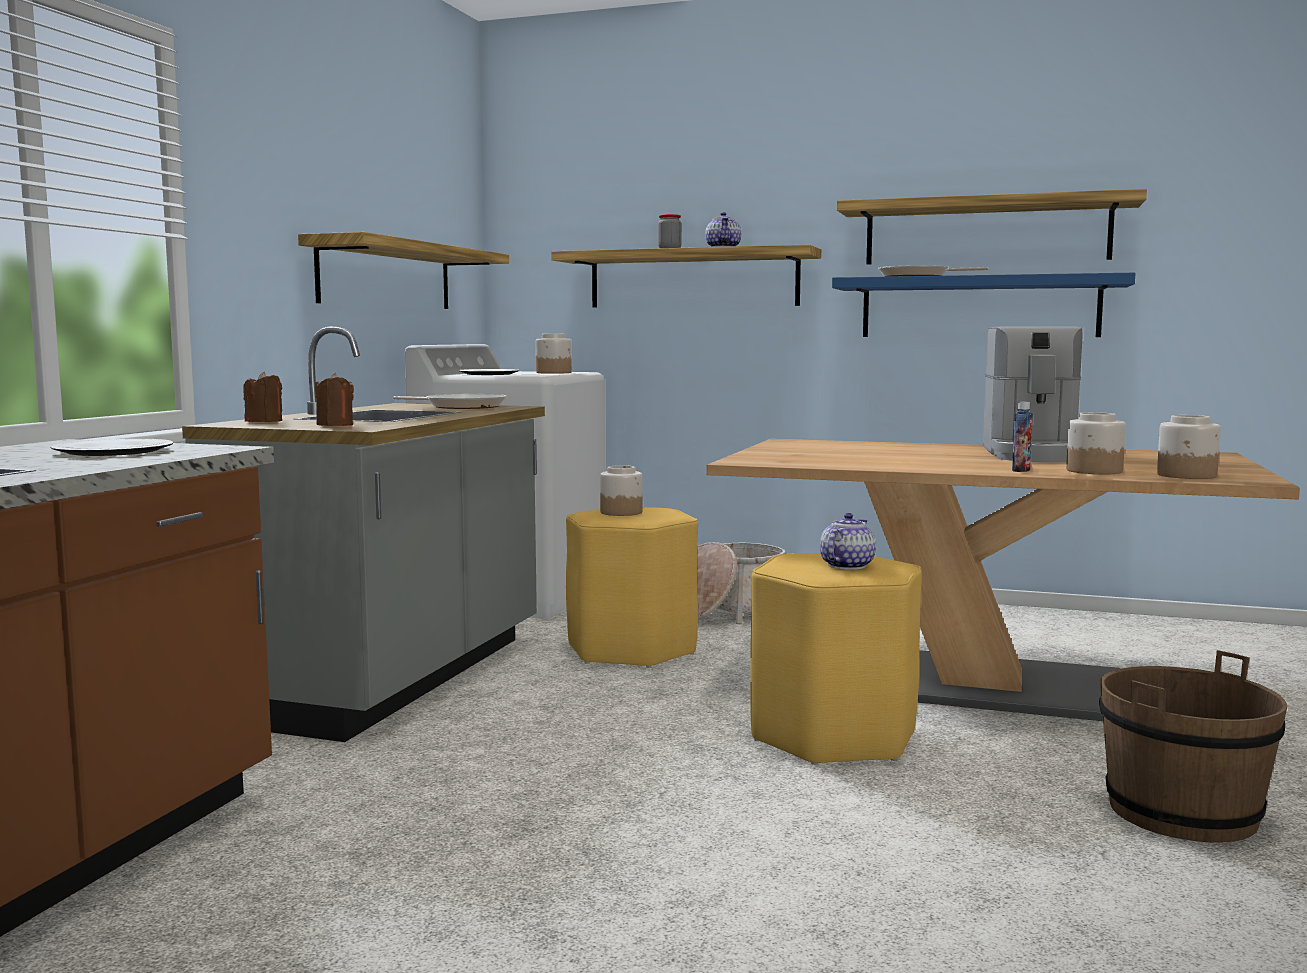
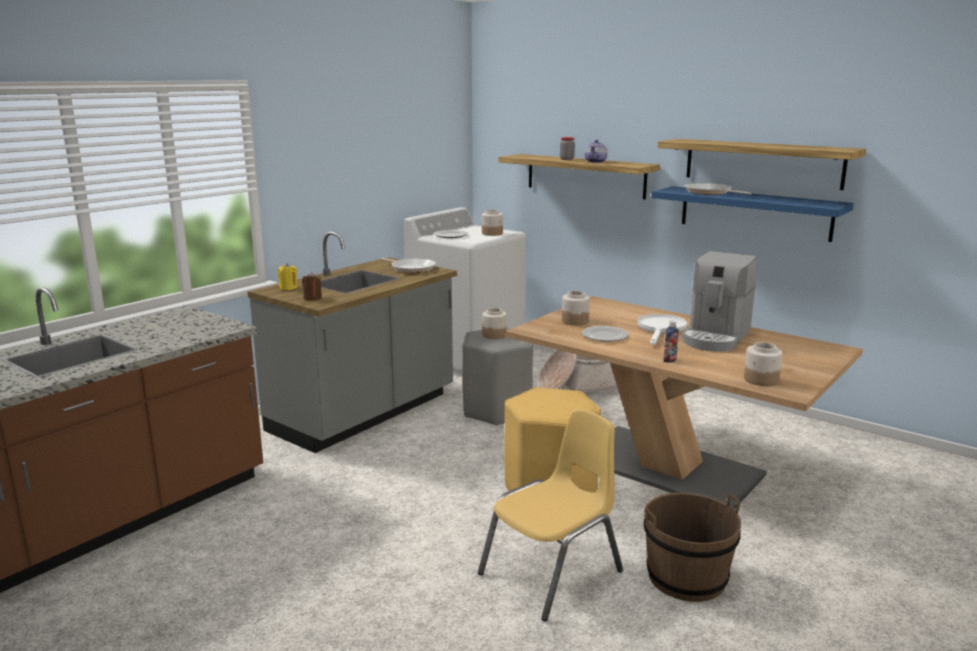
camera: 20 degrees right, 10 degrees up
plate [50,439,174,456] -> plate moved to [582,326,629,342]
brown candle [244,371,282,422] -> yellow candle [278,263,297,290]
shelf [298,232,509,309] -> none
yellow stool [566,507,698,668] -> grey stool [462,328,533,426]
teapot [820,513,876,570] -> none
jar [1066,412,1126,474] -> jar moved to [562,291,590,325]
none -> yellow chair [478,409,623,621]
none -> white frying pan [638,314,687,345]

